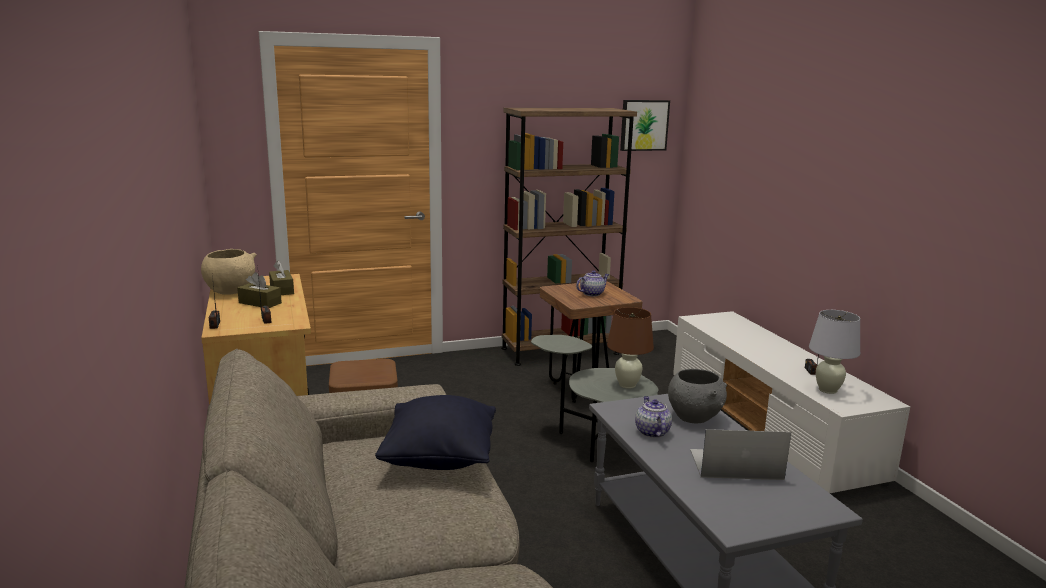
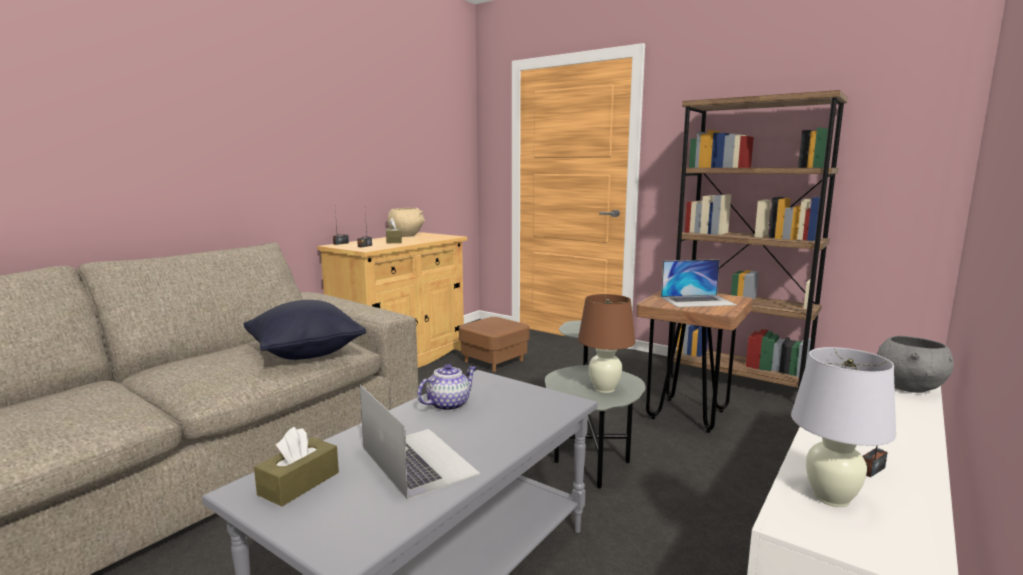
camera: 55 degrees right, 5 degrees down
brown tissue box [269,261,294,295] -> brown tissue box moved to [254,427,339,506]
teapot [576,270,609,296] -> laptop [661,259,737,307]
picture [620,100,670,151] -> none
grey bowl [668,369,727,423] -> grey bowl moved to [877,336,954,393]

